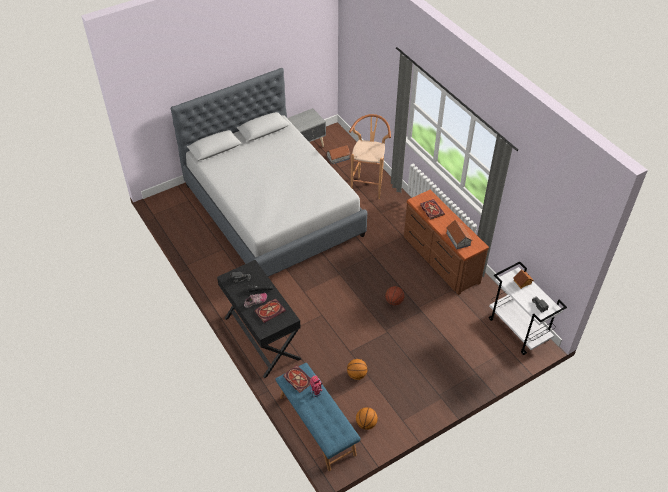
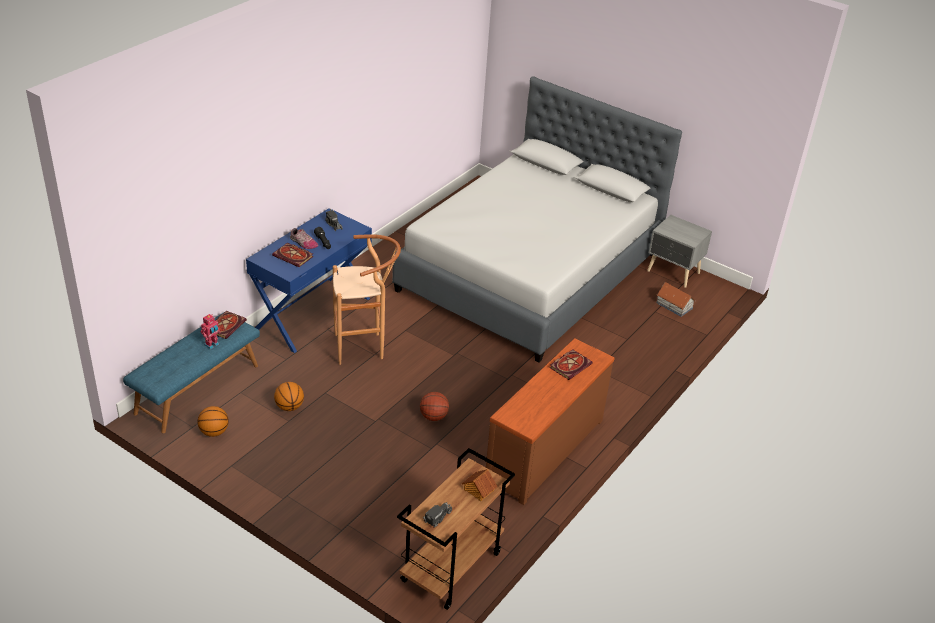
camera: 65 degrees right, 10 degrees down
black desk [217,260,301,378] -> blue desk [246,208,372,353]
brown stool [349,114,391,199] -> brown stool moved to [333,234,401,365]
toy house [446,220,472,249] -> none
white cart [489,261,567,355] -> brown cart [397,448,515,610]

